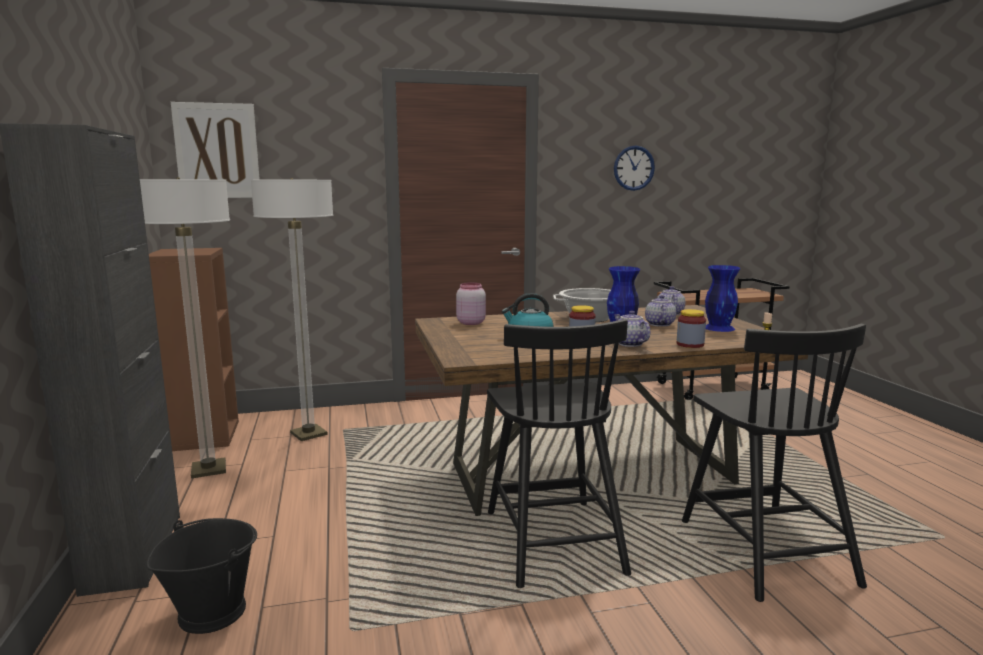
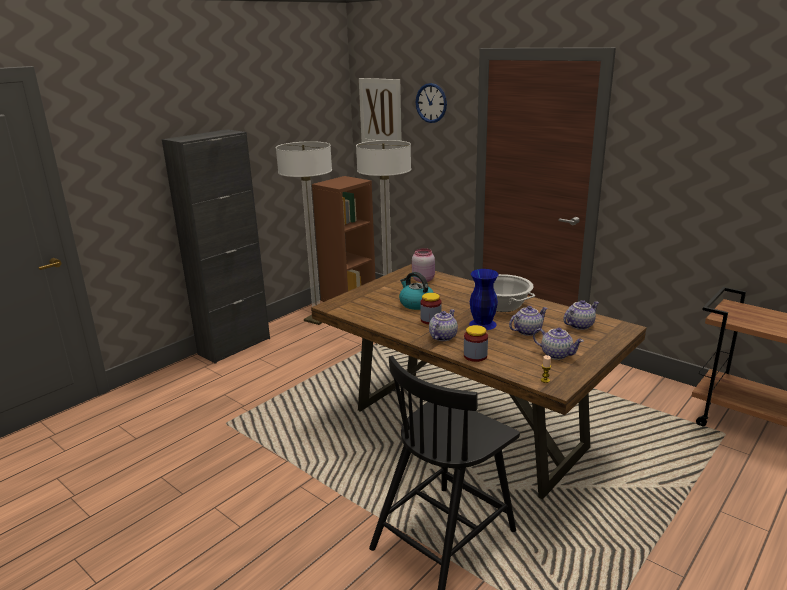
camera: 55 degrees right, 10 degrees up
black bucket [146,518,257,634] -> none
black chair [487,319,631,588] -> none
wall clock [614,146,655,191] -> wall clock moved to [416,83,447,123]
blue vase [705,265,740,332] -> teapot [533,327,584,360]

